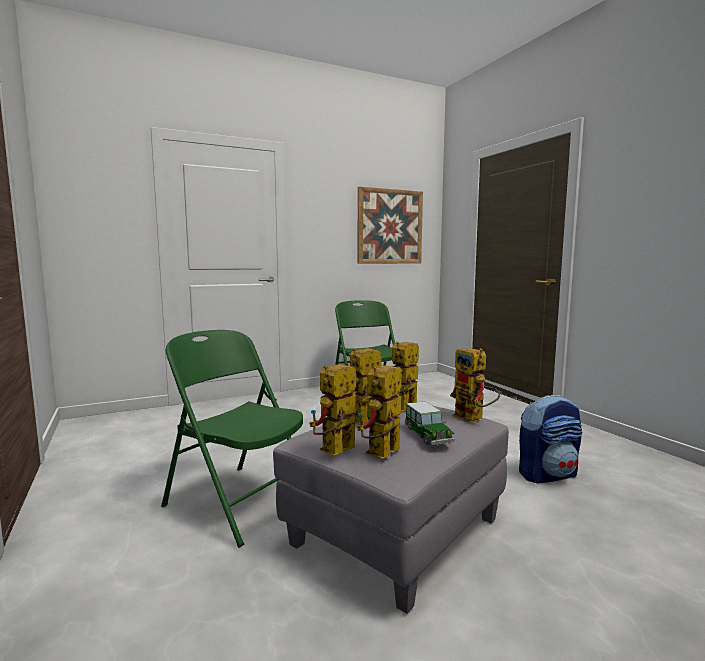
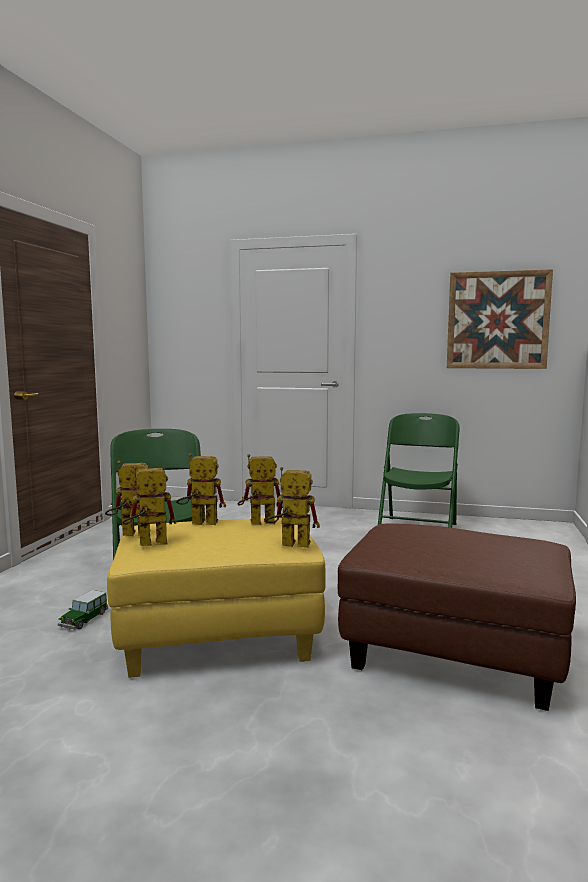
camera: 40 degrees right, 0 degrees up
grey ottoman [273,406,509,614] -> yellow ottoman [107,518,325,678]
toy car [405,401,455,445] -> toy car moved to [58,590,108,629]
toy robot [450,348,500,423] -> toy robot turned 90 degrees clockwise [266,467,320,548]
backpack [519,395,583,483] -> brown ottoman [338,523,576,711]

